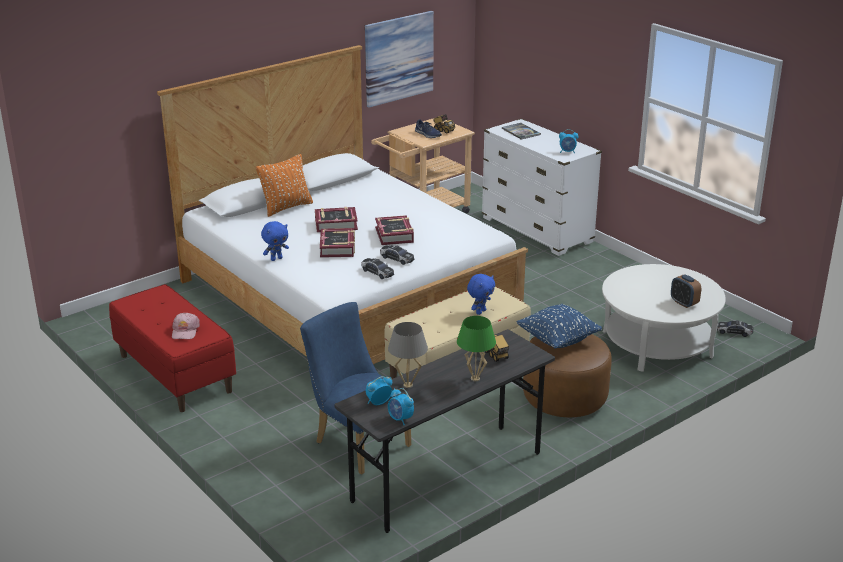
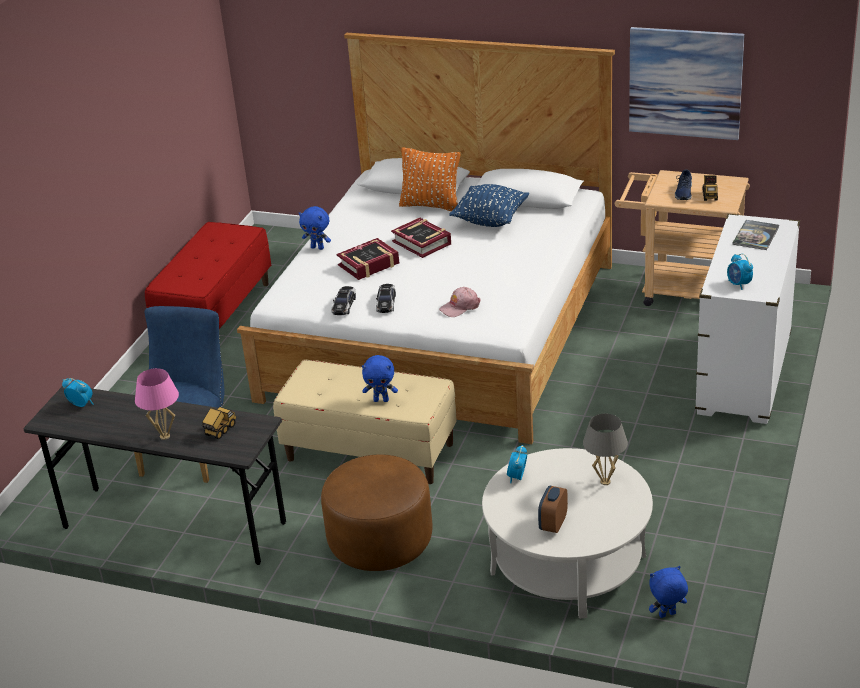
camera: 60 degrees right, 5 degrees up
pink cap [172,313,200,339] -> pink cap moved to [439,287,481,317]
book [375,215,414,245] -> none
grey table lamp [388,322,428,388] -> grey table lamp moved to [583,414,628,485]
alarm clock [388,388,414,425] -> alarm clock moved to [507,445,527,483]
green table lamp [457,316,496,381] -> pink table lamp [135,368,179,440]
blue pillow [516,304,602,349] -> blue pillow moved to [449,184,529,227]
toy car [717,320,753,337] -> blue plush toy [649,566,688,618]

